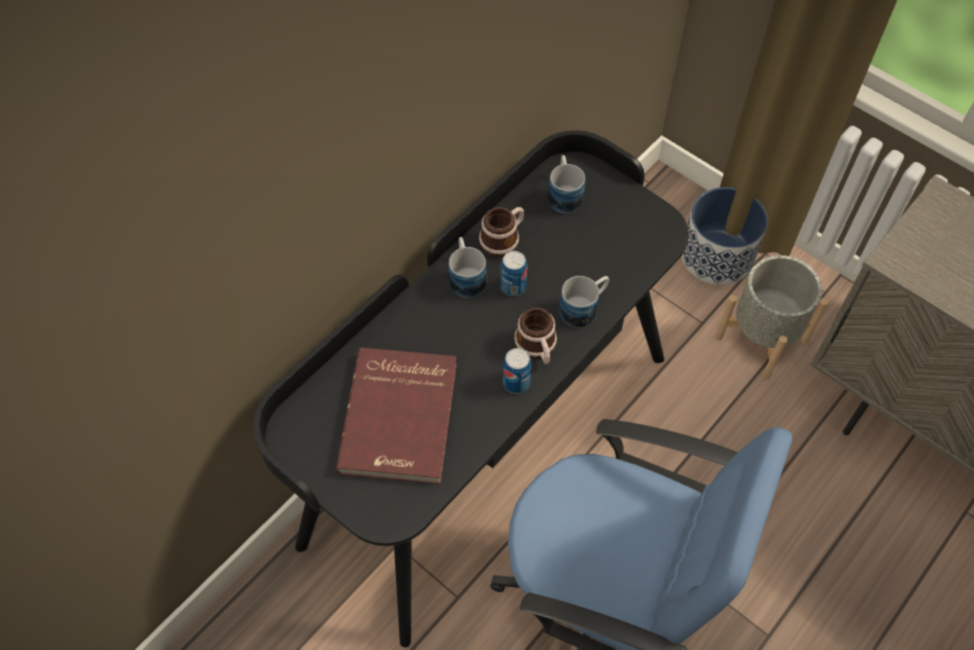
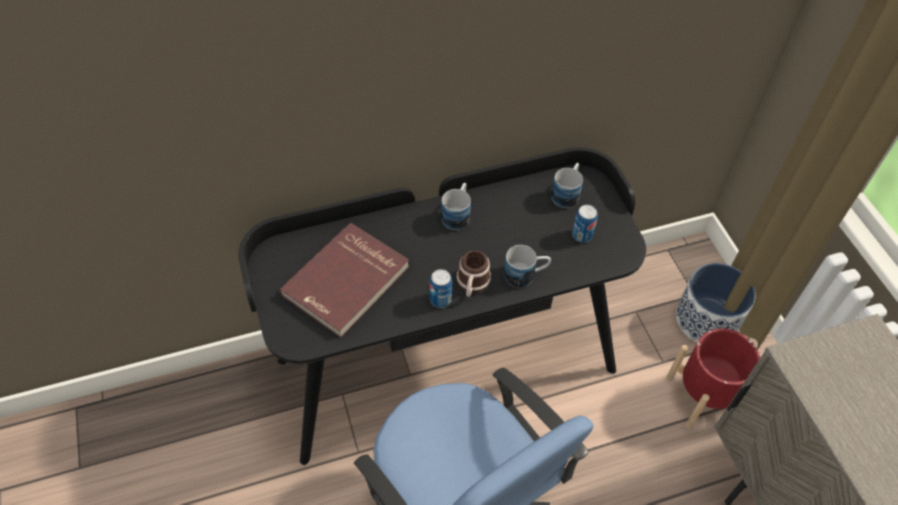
camera: 30 degrees right, 5 degrees down
mug [479,207,524,257] -> none
can [500,251,527,296] -> can moved to [572,205,598,242]
grey planter [715,255,828,380] -> red planter [666,328,760,429]

